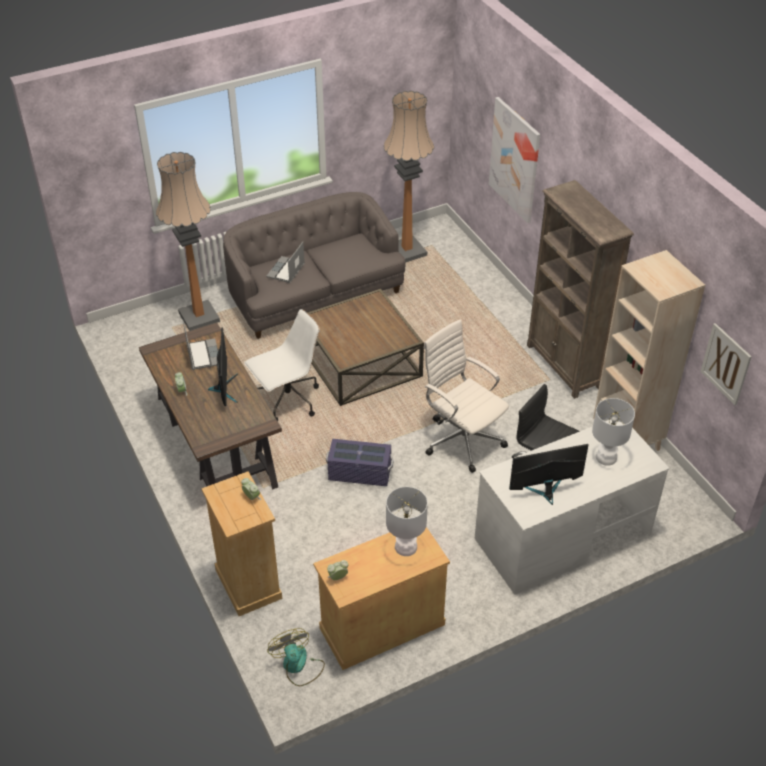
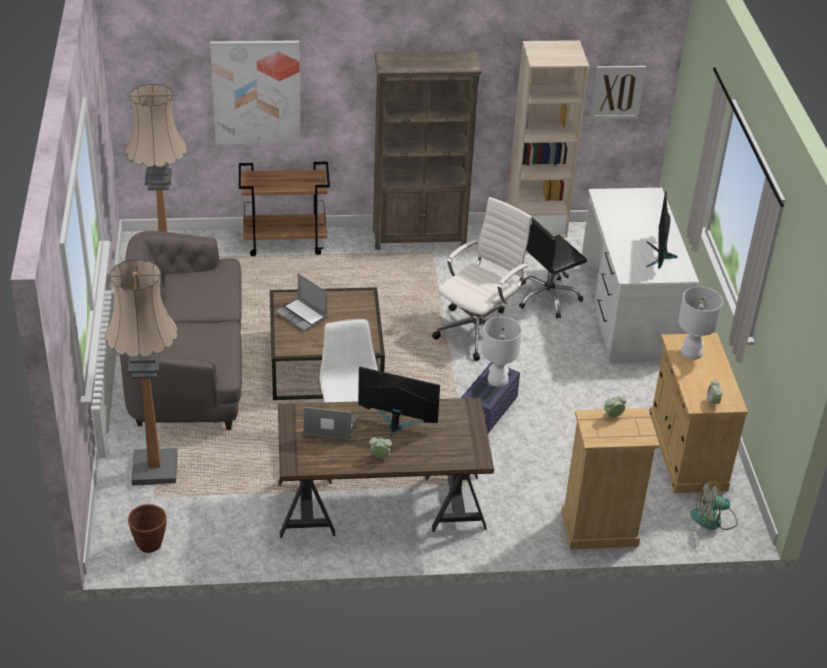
camera: 70 degrees left, 5 degrees down
laptop [266,242,305,283] -> laptop moved to [275,273,328,331]
white office chair [424,320,509,473] -> white office chair turned 150 degrees clockwise [432,197,532,361]
white table lamp [592,398,635,466] -> white table lamp moved to [482,317,522,387]
none -> brown planter [128,504,167,553]
none -> brown cart [239,162,330,256]

